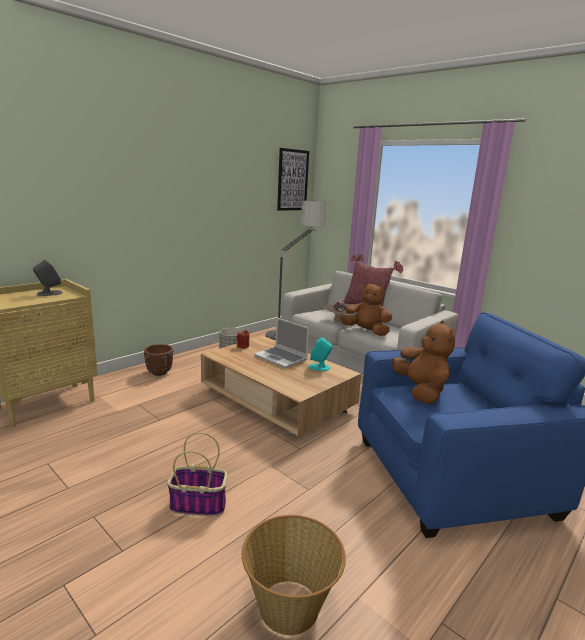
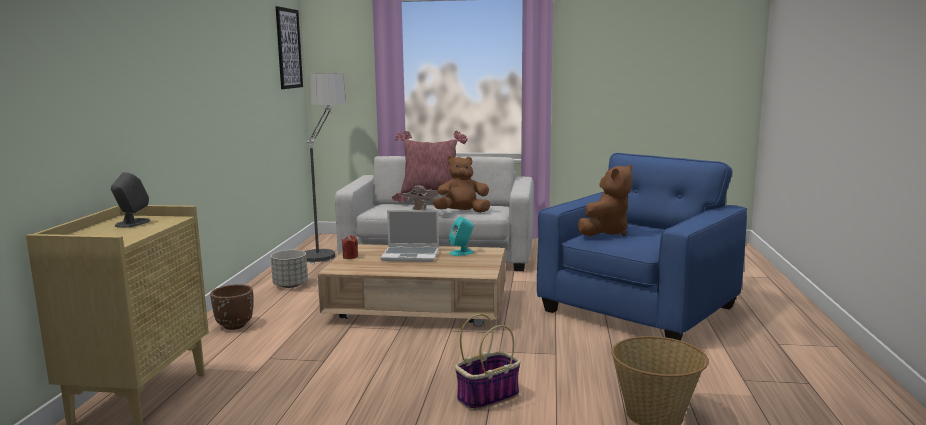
camera: 35 degrees left, 5 degrees down
brown plush toy [392,320,455,404] -> brown plush toy turned 90 degrees clockwise [578,165,632,236]

